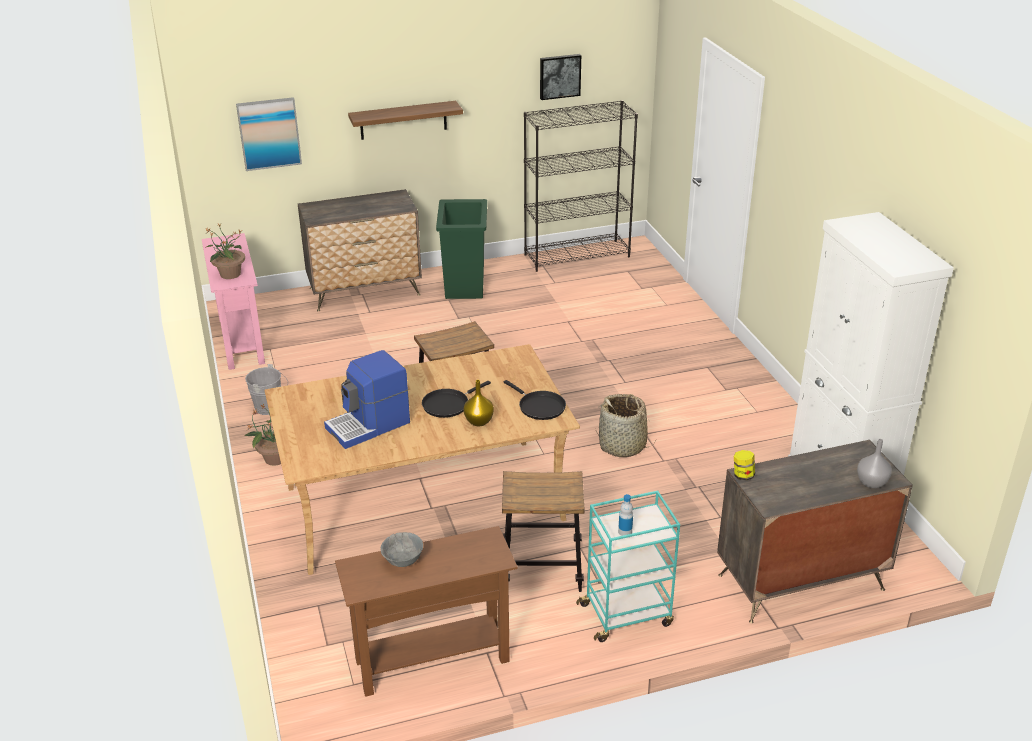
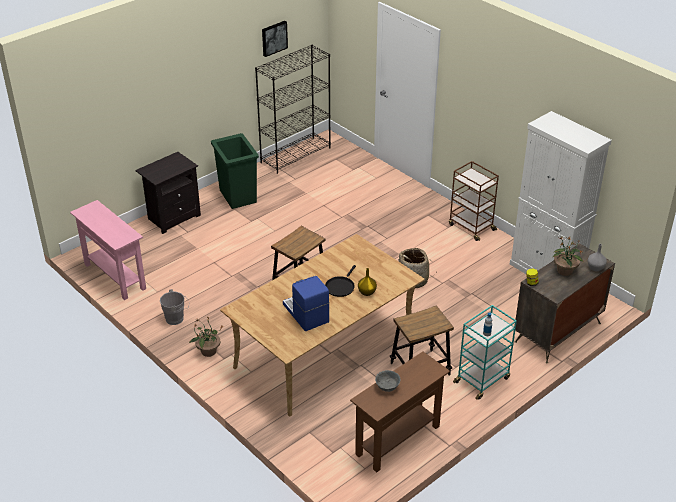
camera: 25 degrees left, 5 degrees up
potted plant [206,223,245,279] -> potted plant moved to [553,237,584,276]
picture [236,97,302,171] -> none
dresser [298,189,422,311] -> black nightstand [135,152,201,234]
coffee machine [324,350,410,449] -> coffee machine turned 120 degrees clockwise [283,276,329,331]
shelf [348,101,463,140] -> none
black frying pan [504,380,566,420] -> none
none -> brown cart [449,161,499,241]

